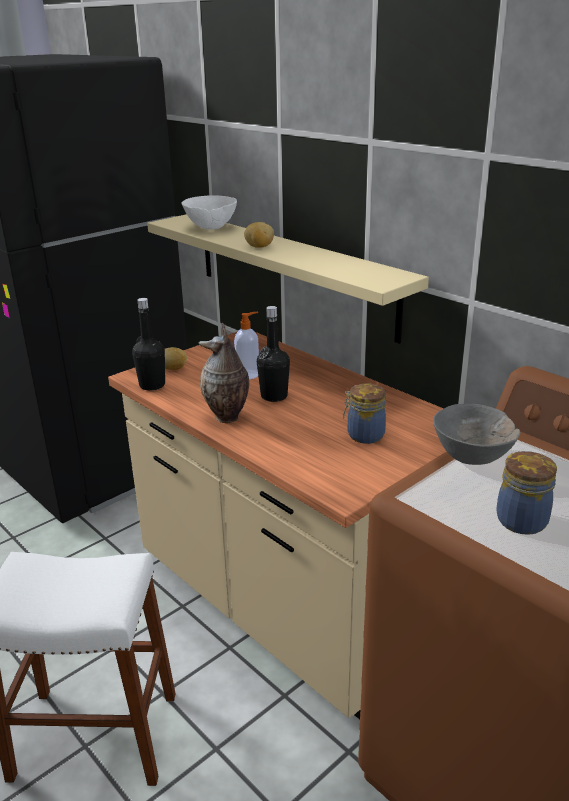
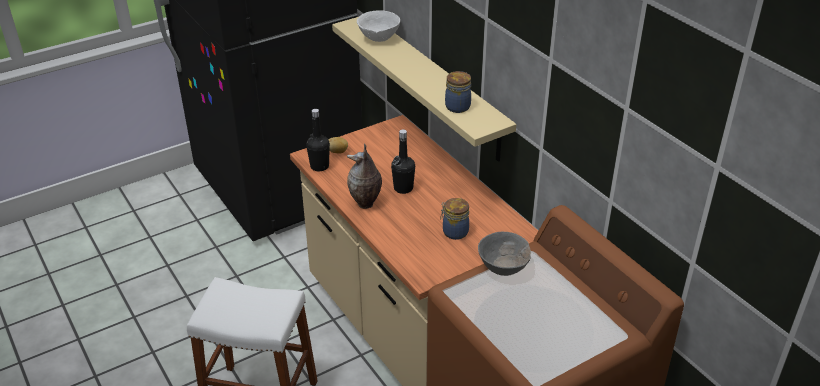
camera: 10 degrees right, 10 degrees up
soap dispenser [234,312,259,379] -> none
potato [244,222,274,248] -> none
jar [496,451,557,535] -> jar moved to [445,71,471,113]

